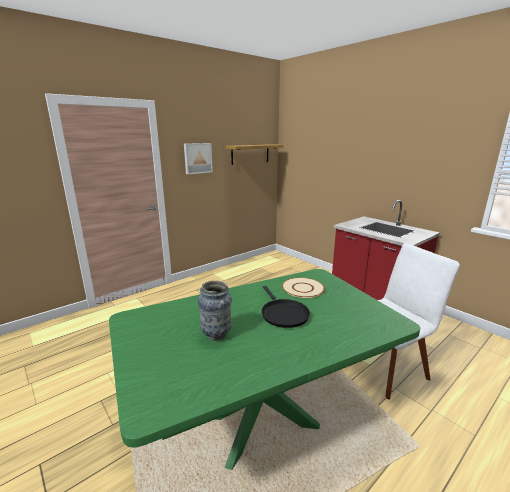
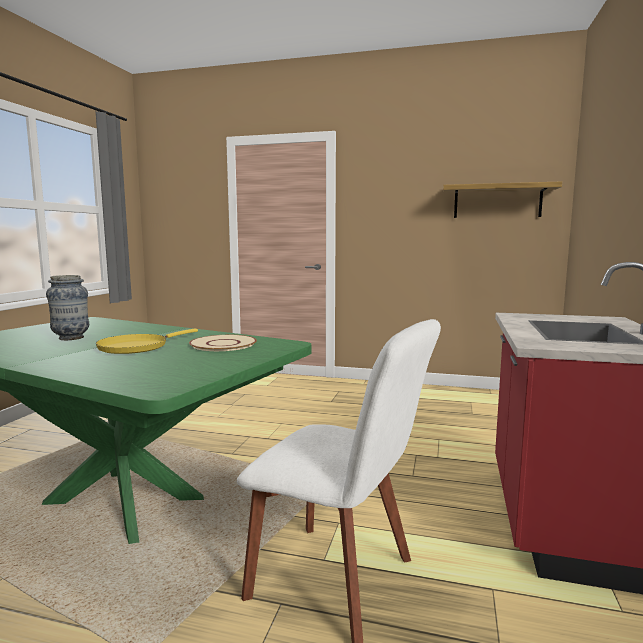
camera: 55 degrees right, 10 degrees down
picture [184,143,213,174] -> none
black frying pan [262,286,310,328] -> yellow frying pan [96,329,198,354]

